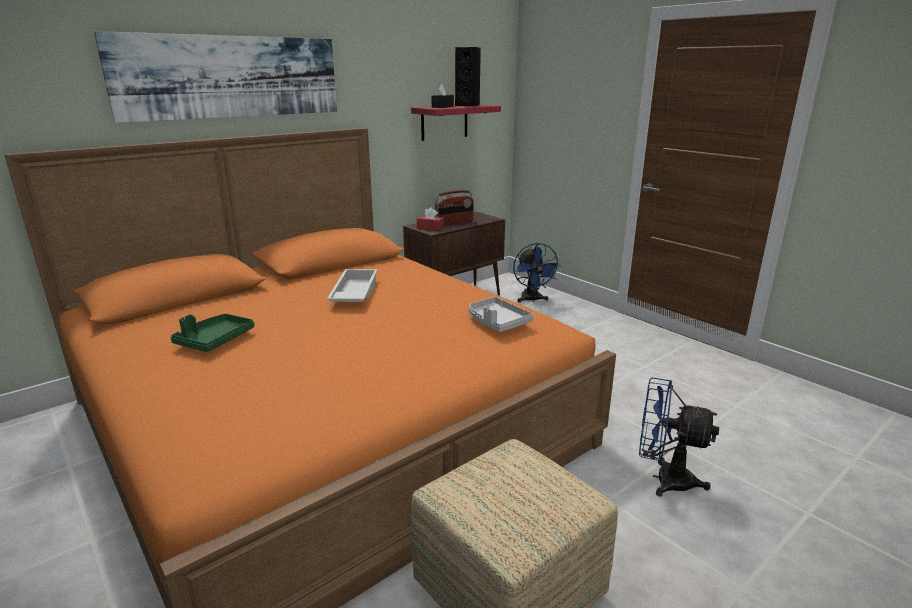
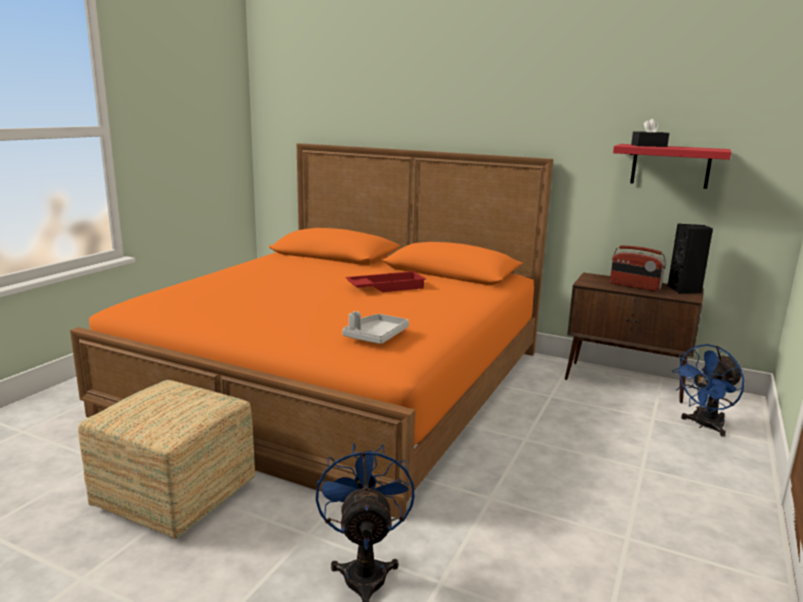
camera: 65 degrees right, 5 degrees down
picture [94,31,337,123] -> none
green tray [170,314,254,352] -> none
white tray [327,269,377,302] -> red tray [346,271,426,292]
red tissue box [417,207,444,231] -> none
black speaker [455,47,481,106] -> black speaker moved to [668,224,713,294]

